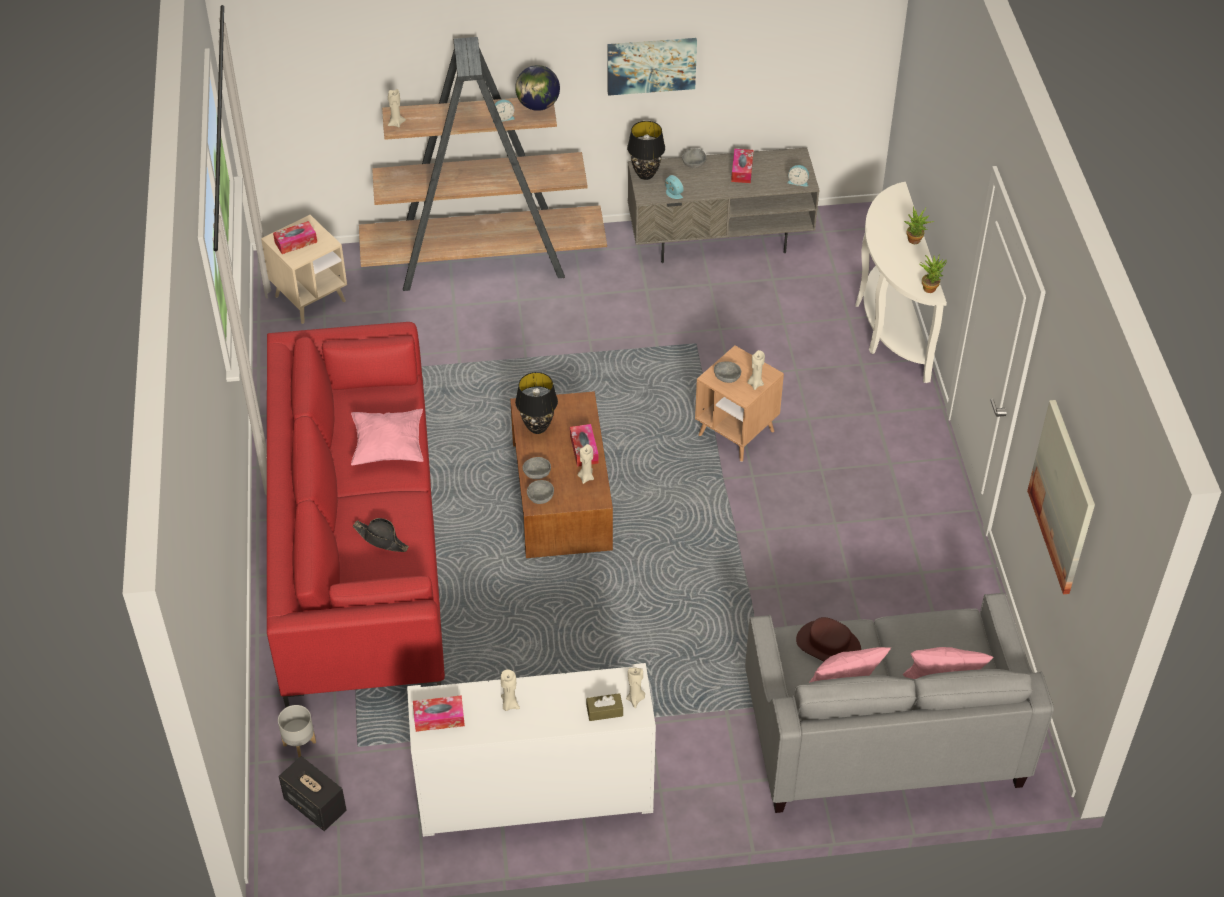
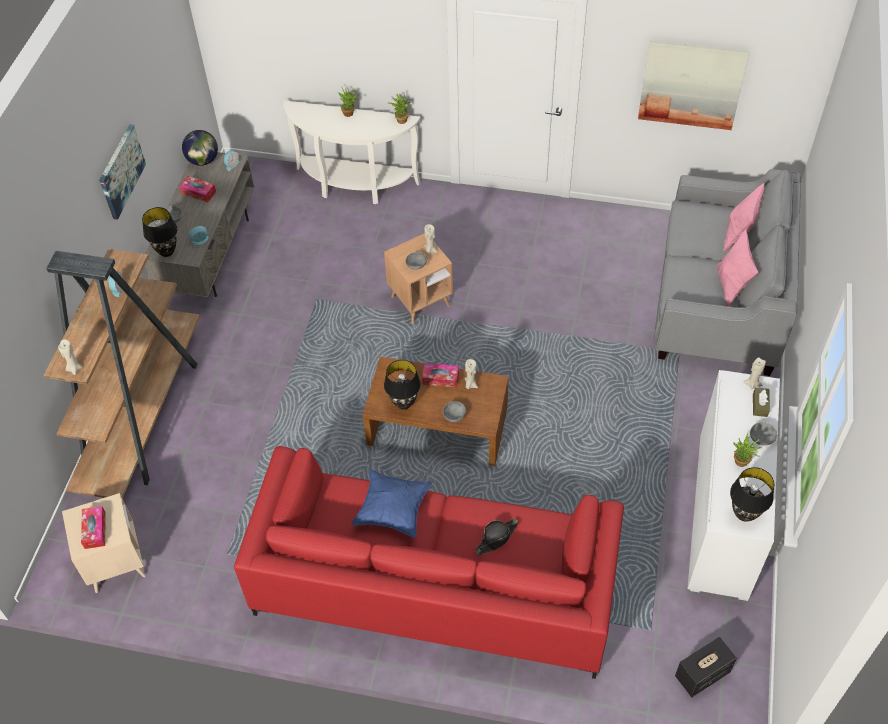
camera: 70 degrees left, 5 degrees up
grey planter [278,705,316,757] -> none
pink pillow [351,409,424,465] -> blue pillow [351,469,432,538]
tissue box [413,695,465,732] -> black table lamp [730,467,774,522]
beige candle [501,669,520,711] -> potted plant [733,433,761,467]
globe [515,65,560,111] -> globe moved to [182,130,218,166]
grey bowl [527,480,554,504] -> grey bowl moved to [750,422,777,446]
brown hat [796,617,861,661] -> none

